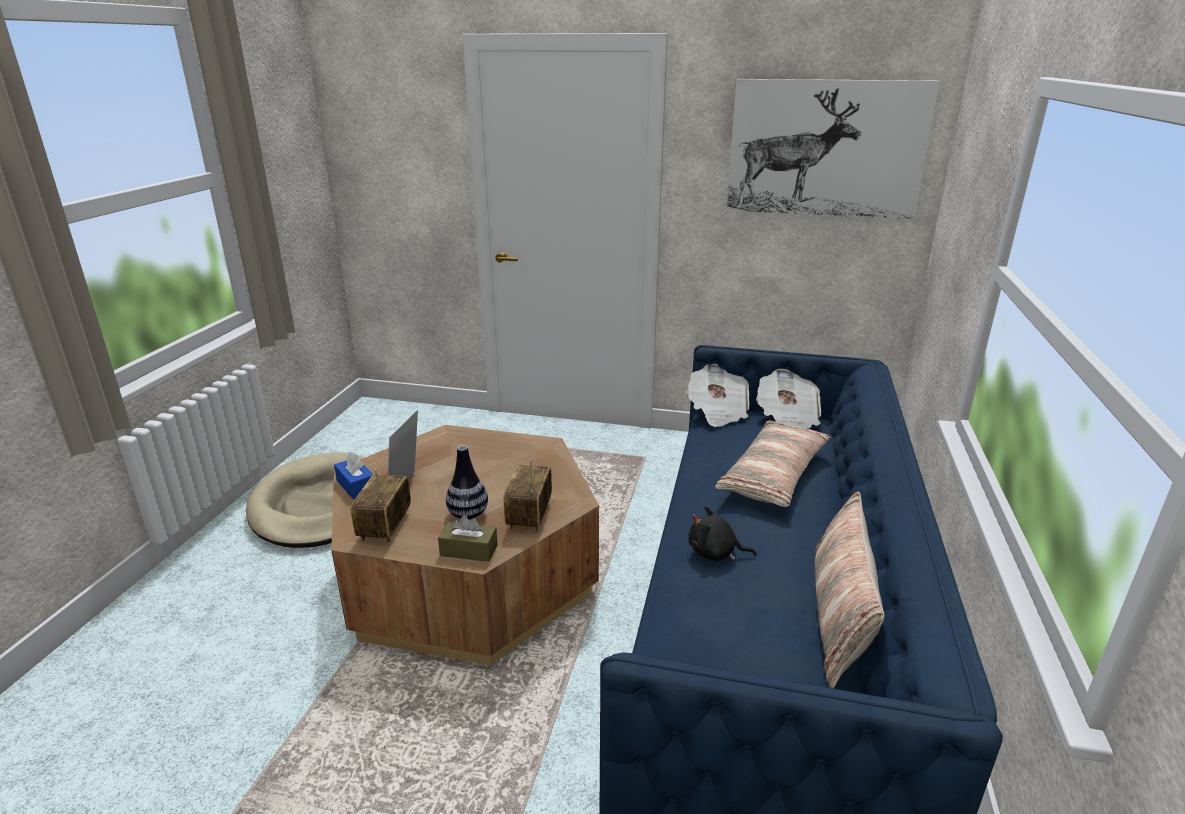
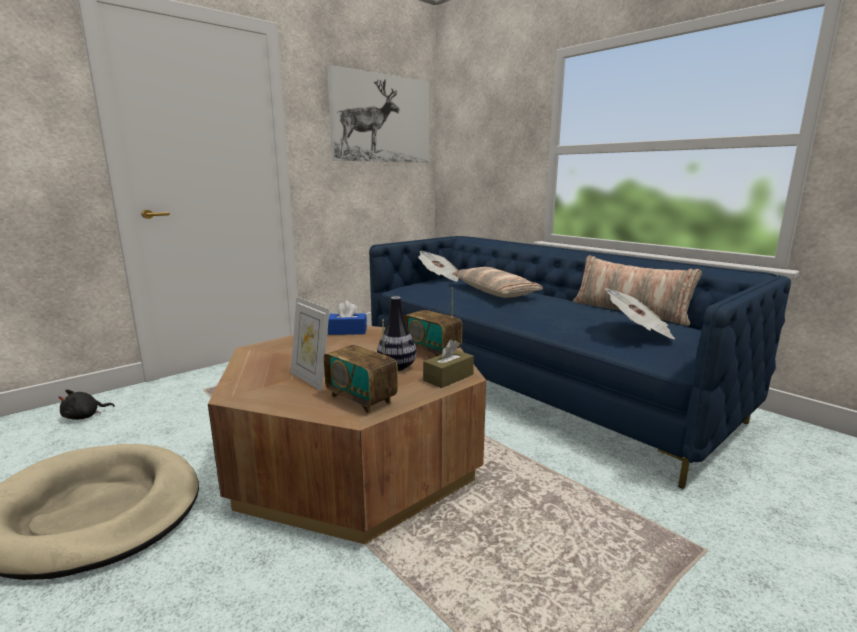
camera: 55 degrees left, 10 degrees down
blue tissue box [334,452,373,500] -> blue tissue box moved to [328,301,367,335]
newspaper [686,364,750,427] -> newspaper moved to [605,288,676,340]
black plush toy [688,506,757,561] -> black plush toy moved to [58,390,115,420]

